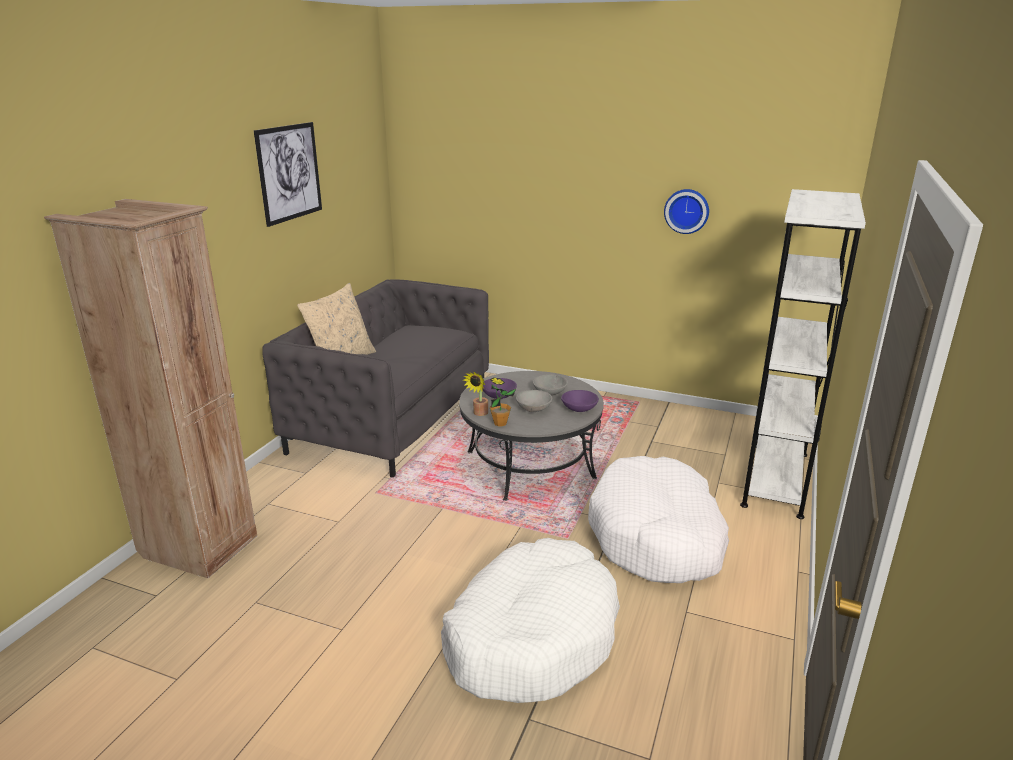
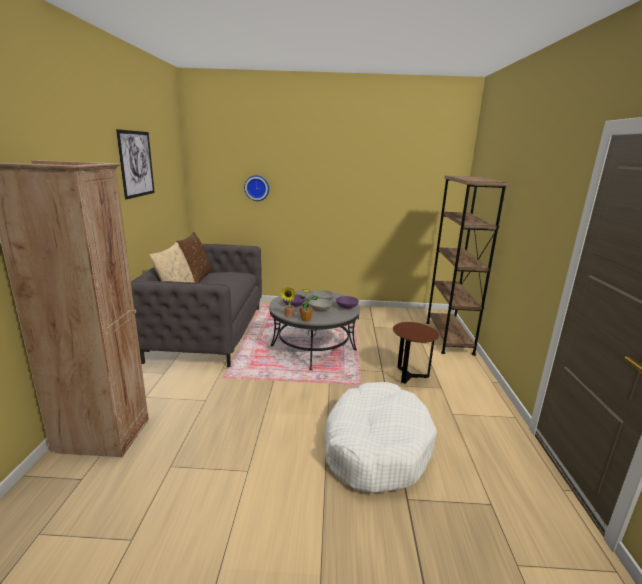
camera: 20 degrees left, 5 degrees down
white dog bed [588,456,729,583] -> brown side table [393,322,439,384]
wall clock [664,189,709,234] -> wall clock moved to [244,175,269,201]
white bookcase [740,189,866,519] -> brown bookcase [426,175,509,356]
none -> brown pillow [176,232,212,283]

